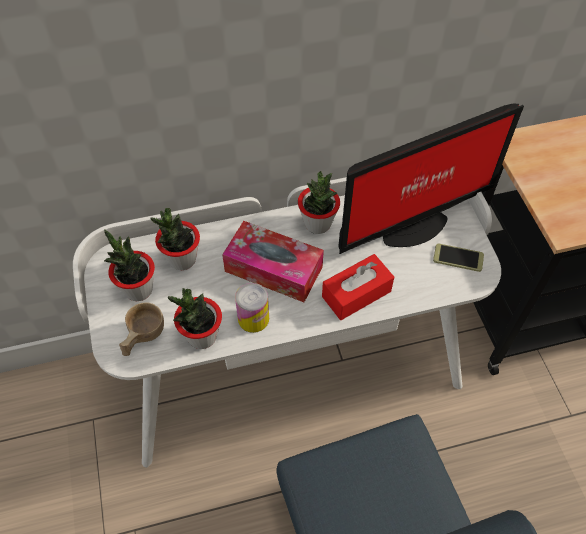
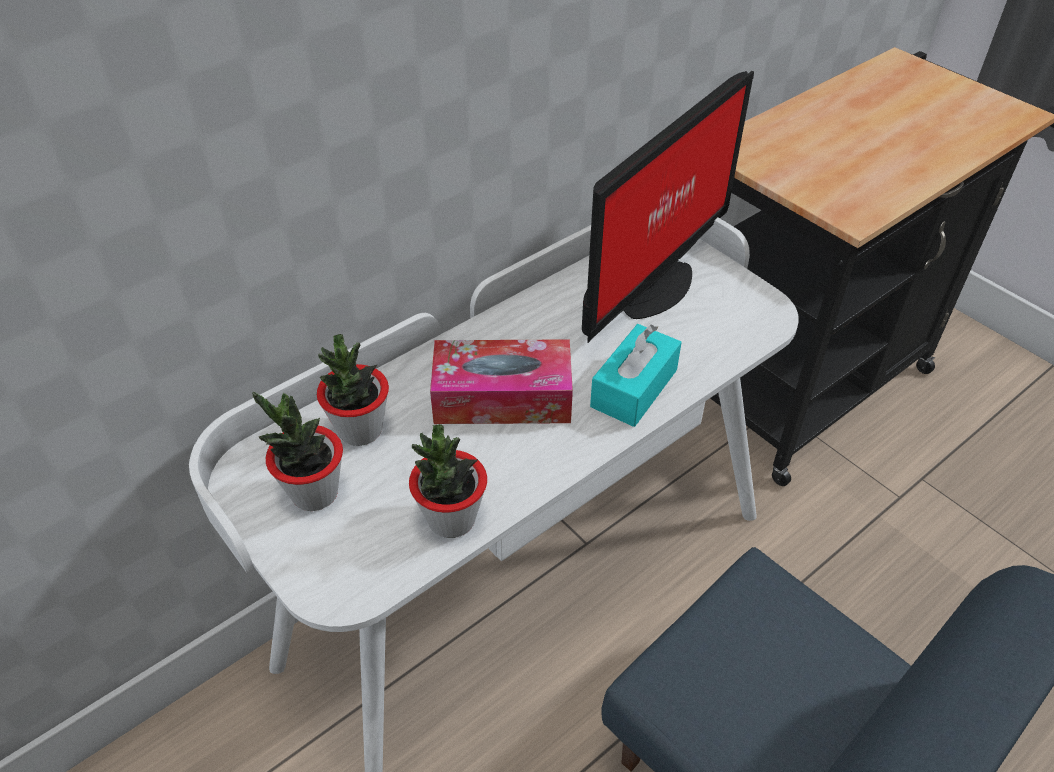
camera: 25 degrees left, 10 degrees down
beige cup [119,303,164,356] -> none
can [235,283,269,333] -> none
potted plant [298,171,340,234] -> none
red tissue box [322,254,394,320] -> turquoise tissue box [590,324,682,427]
phone [433,243,484,272] -> none

